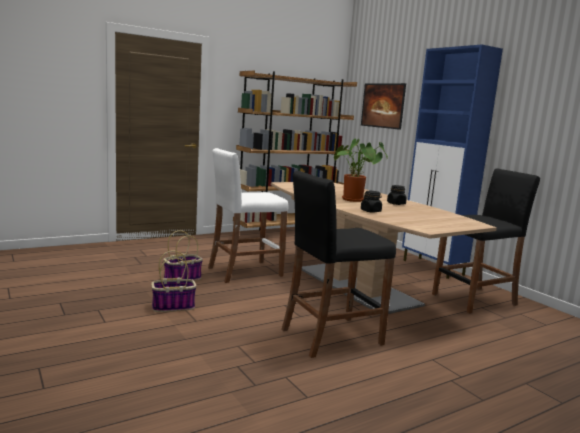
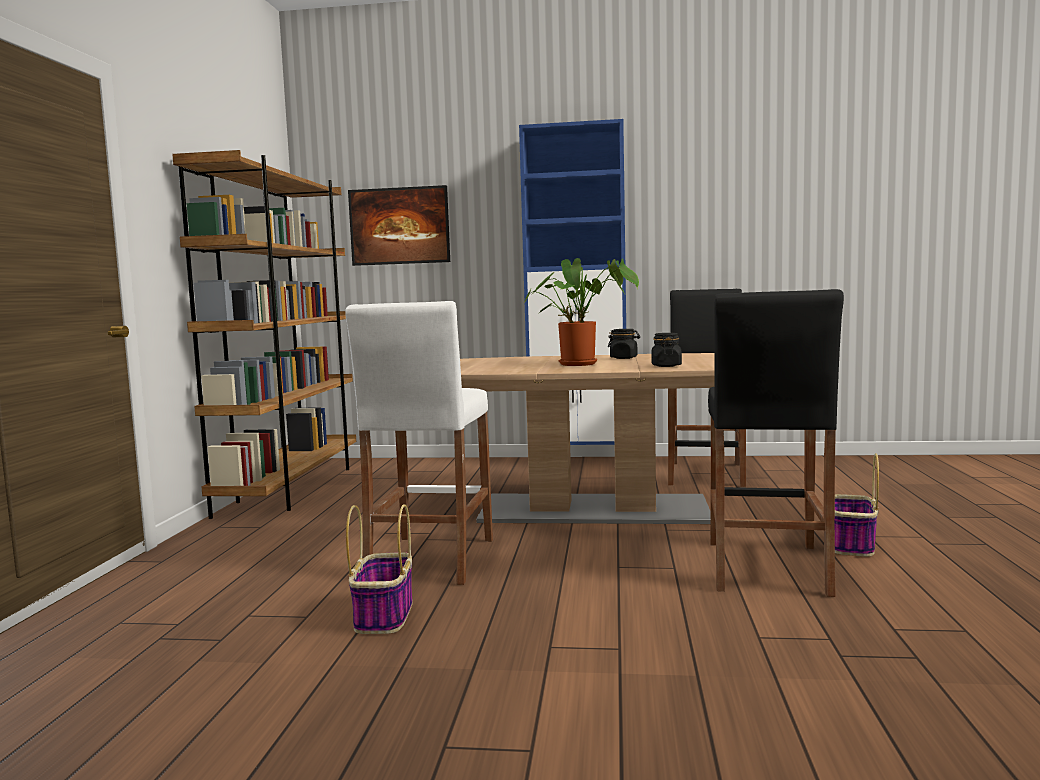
camera: 50 degrees left, 5 degrees down
basket [151,250,197,312] -> basket moved to [835,453,879,557]

